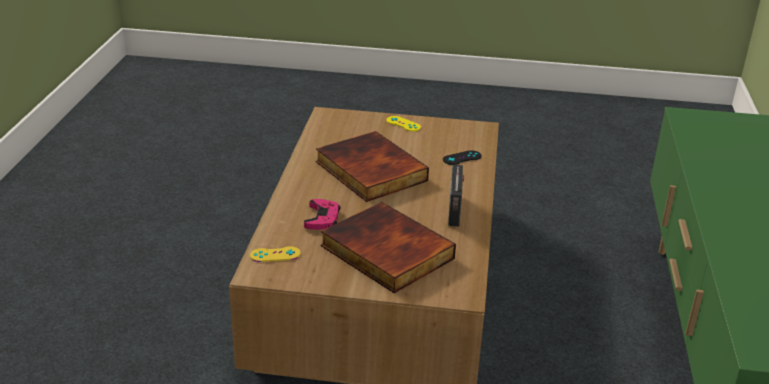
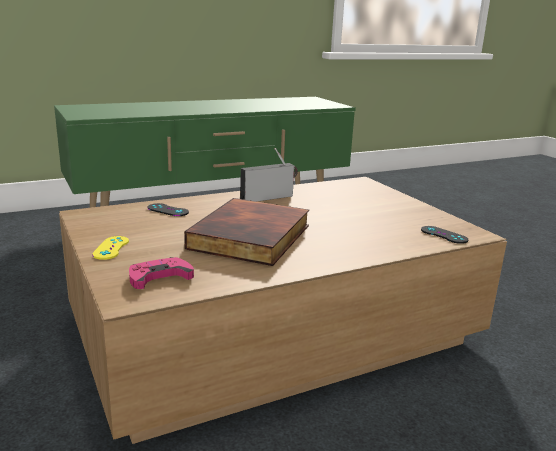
camera: 125 degrees left, 10 degrees down
yellow game controller [250,246,301,262] -> black game controller [421,226,468,244]
pink game controller [304,199,341,230] -> pink game controller moved to [129,257,194,289]
book [321,202,456,293] -> none

